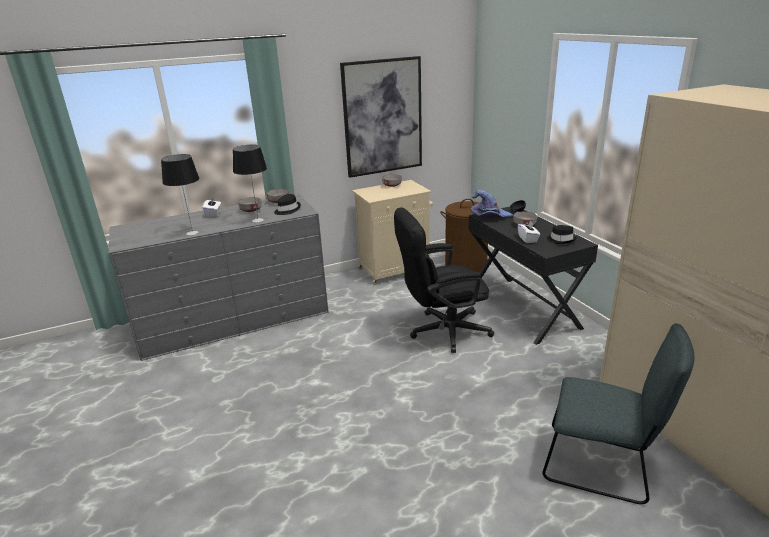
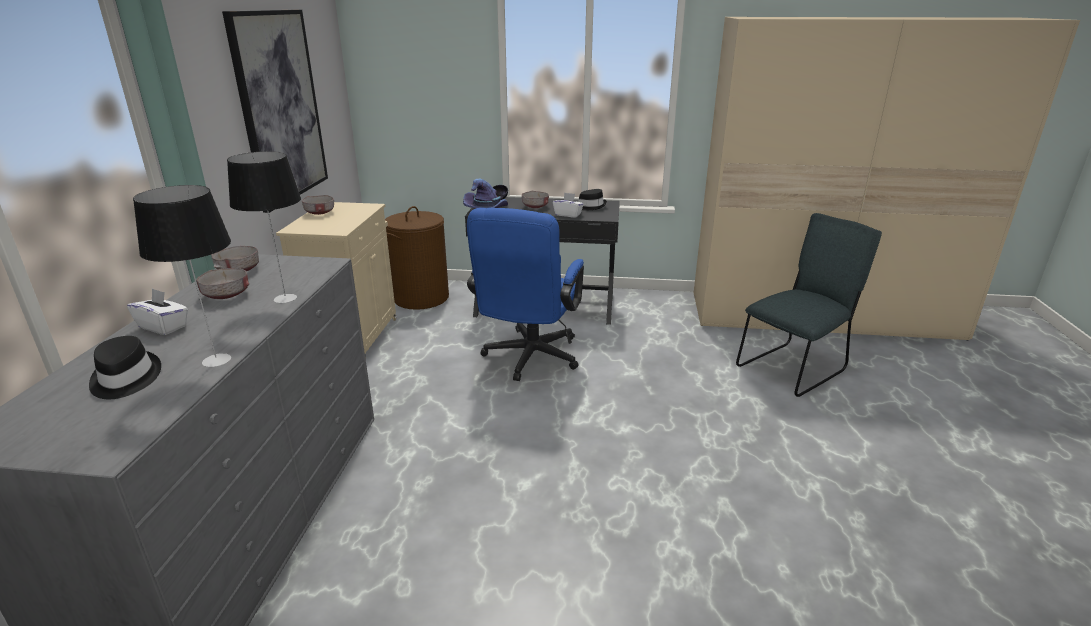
camera: 60 degrees left, 0 degrees up
black hat [274,194,301,215] -> black hat moved to [89,336,161,399]
black office chair [394,208,494,353] -> blue office chair [467,208,584,381]

